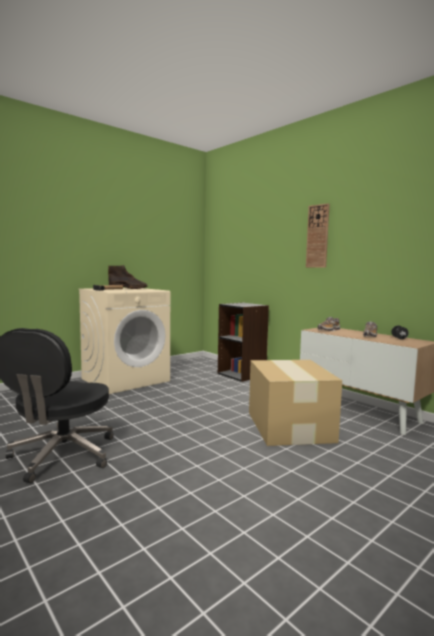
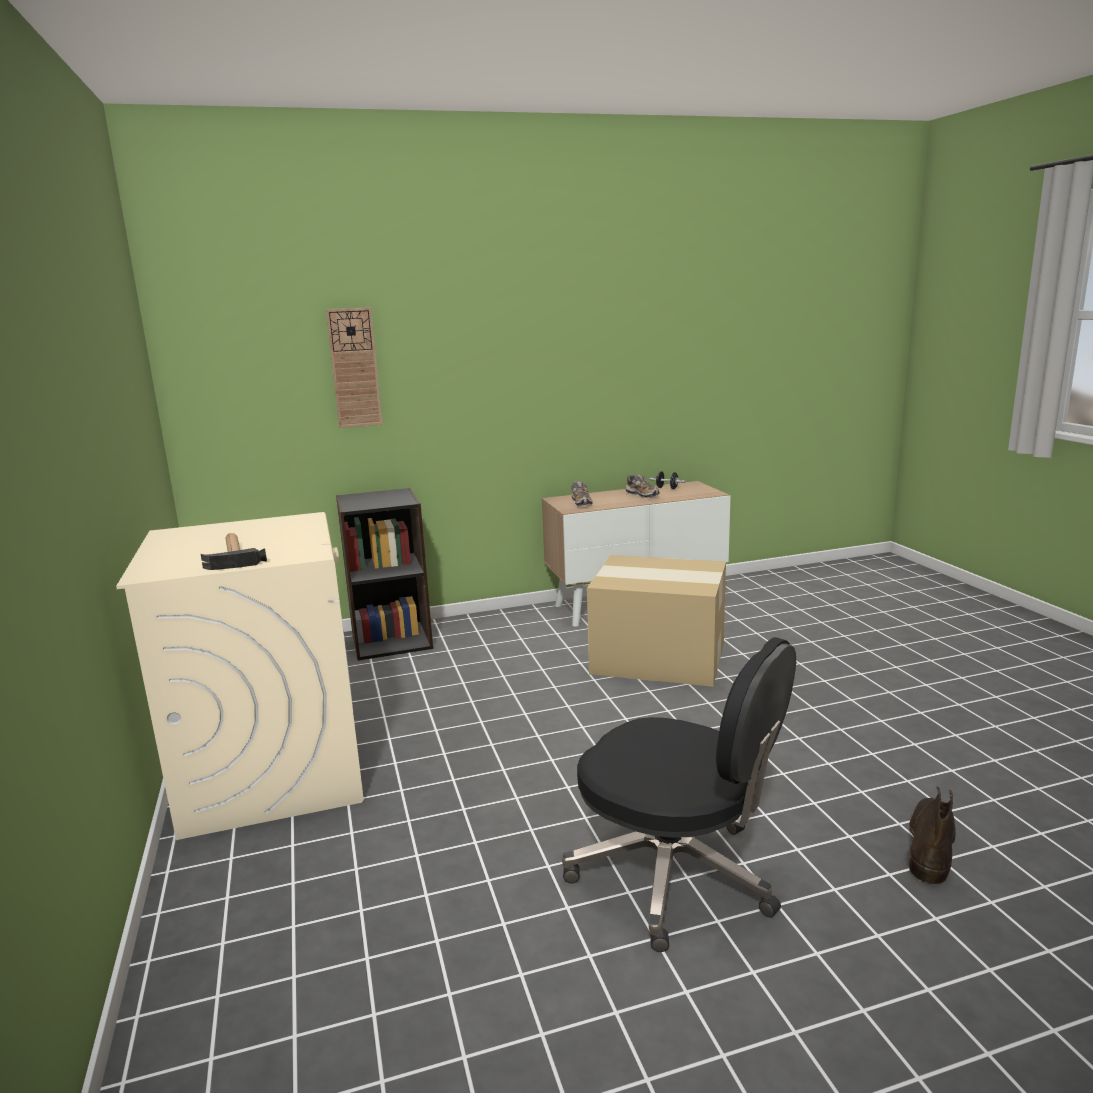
camera: 65 degrees left, 10 degrees up
brown boot [108,265,147,289] -> brown boot moved to [909,786,956,884]
wall clock [306,203,330,268] -> wall clock moved to [326,307,382,428]

